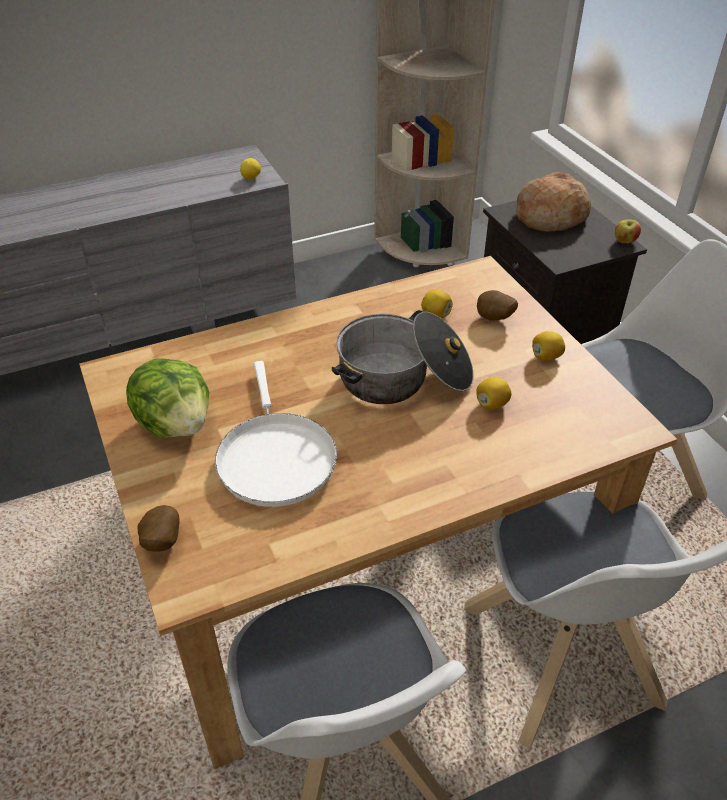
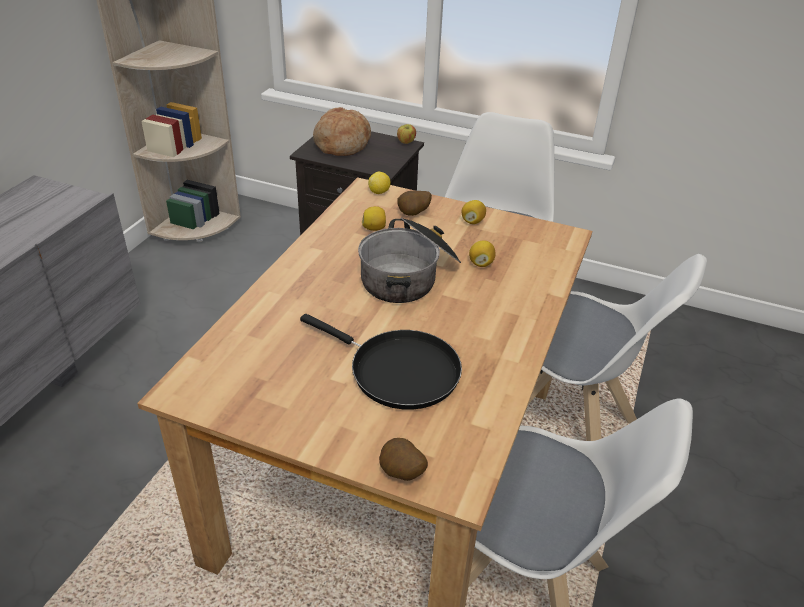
camera: 45 degrees left, 5 degrees down
lettuce [126,359,209,438] -> none
white frying pan [215,361,337,507] -> black frying pan [300,314,462,410]
lemon [240,158,261,179] -> lemon moved to [368,172,391,194]

